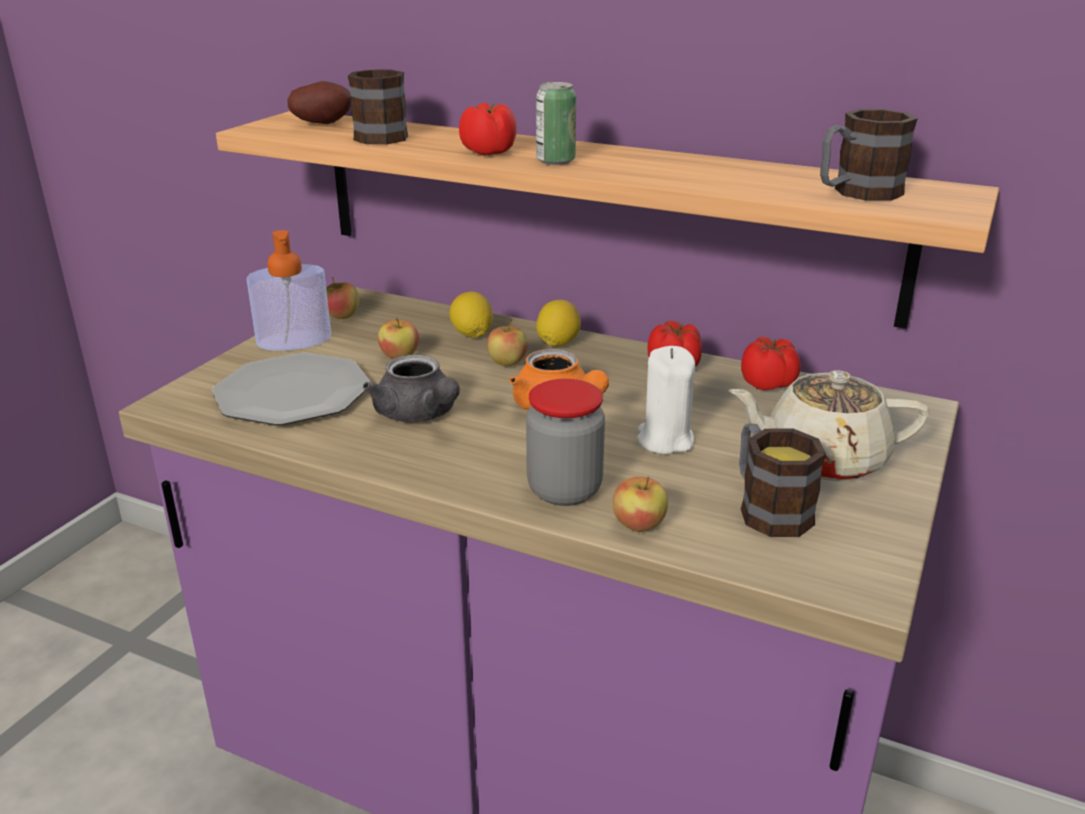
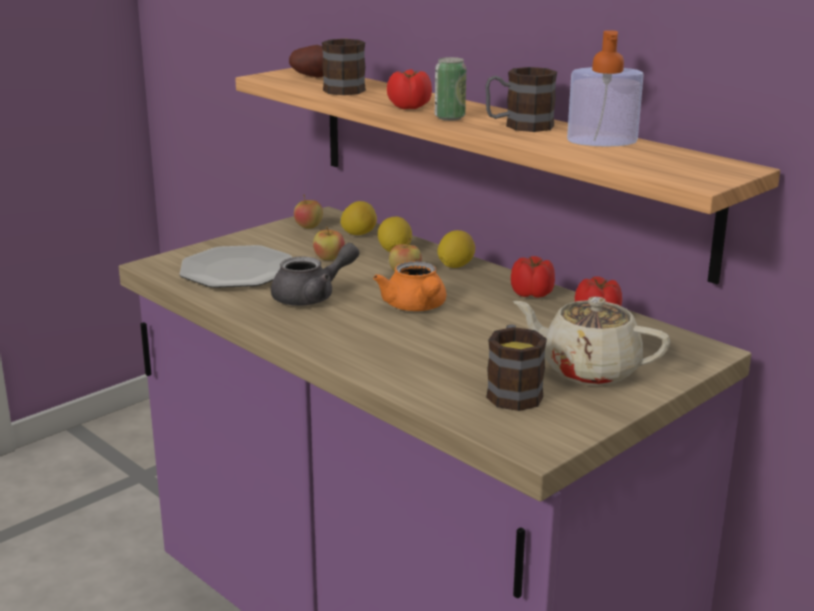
camera: 20 degrees right, 5 degrees down
soap dispenser [247,230,331,351] -> soap dispenser moved to [567,30,644,147]
grey teapot [363,355,460,422] -> grey teapot turned 105 degrees counterclockwise [271,243,359,306]
jar [526,379,605,506] -> none
apple [612,477,668,532] -> none
white candle [637,346,695,454] -> none
mug [820,109,918,201] -> mug moved to [485,67,557,132]
none -> lemon [341,201,377,235]

